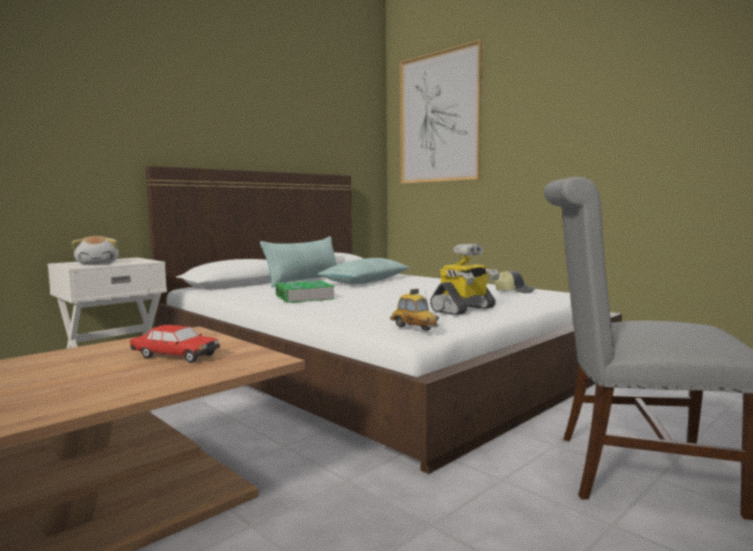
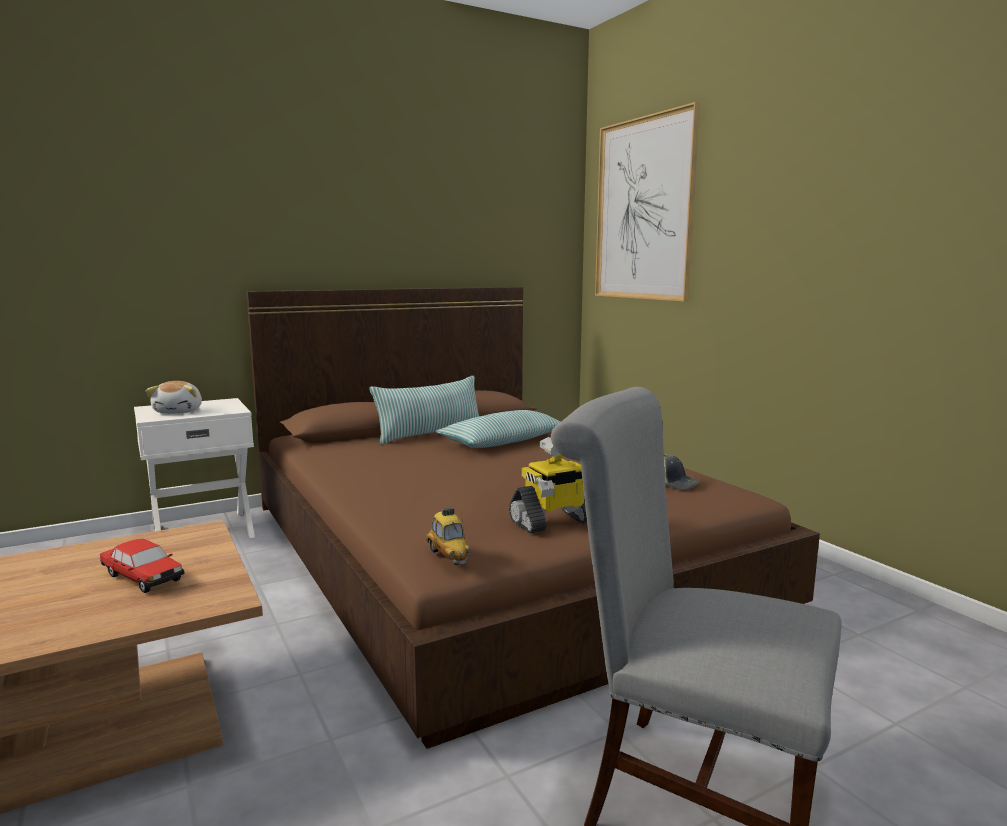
camera: 15 degrees right, 5 degrees up
white bed [146,166,622,474] -> brown bed [246,287,820,749]
book [275,280,335,303] -> none

